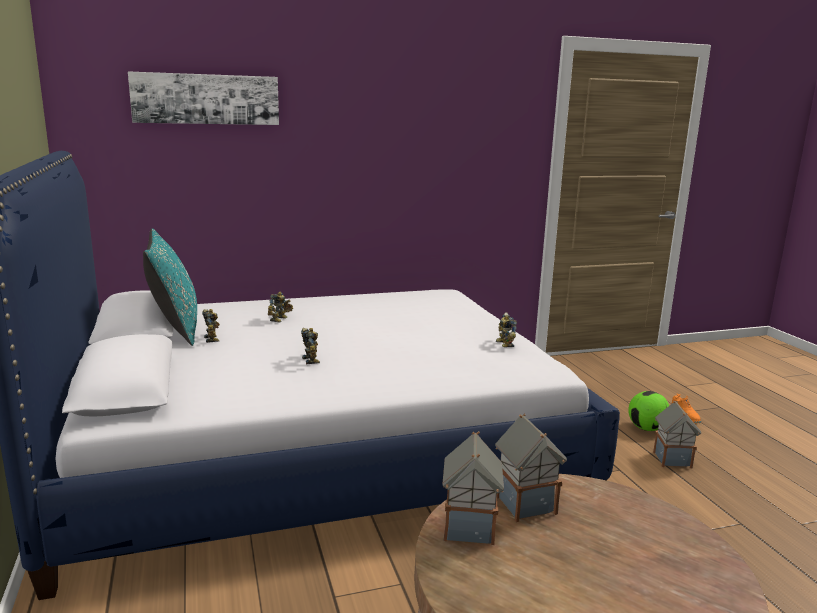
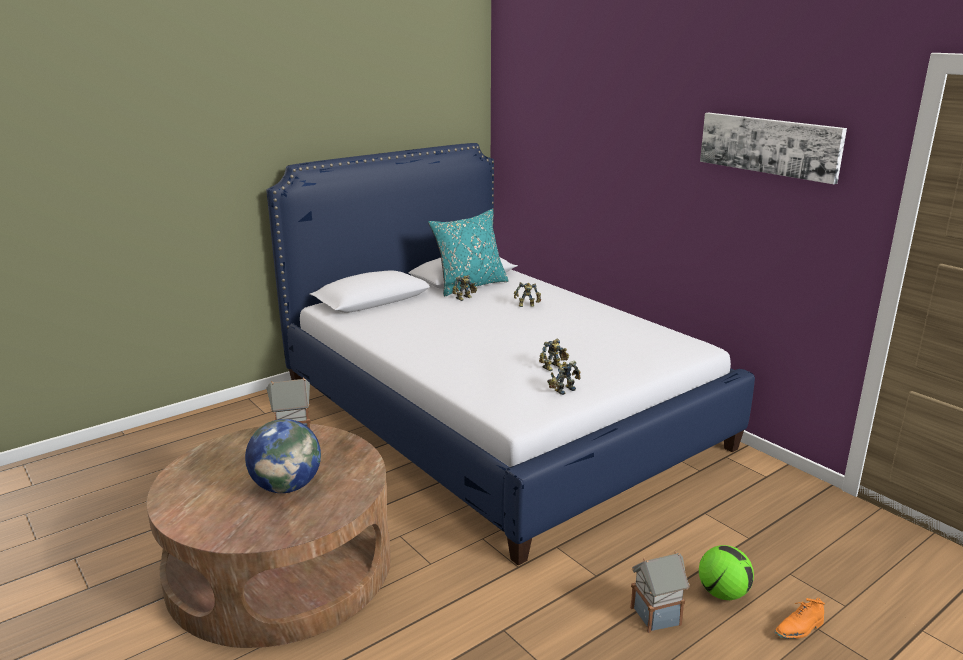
camera: 70 degrees right, 5 degrees up
picture [128,71,279,125] -> picture moved to [700,113,847,184]
toy robot [301,328,320,364] -> toy robot moved to [539,339,569,371]
toy house [495,414,567,522] -> none
none -> globe [245,419,321,493]

